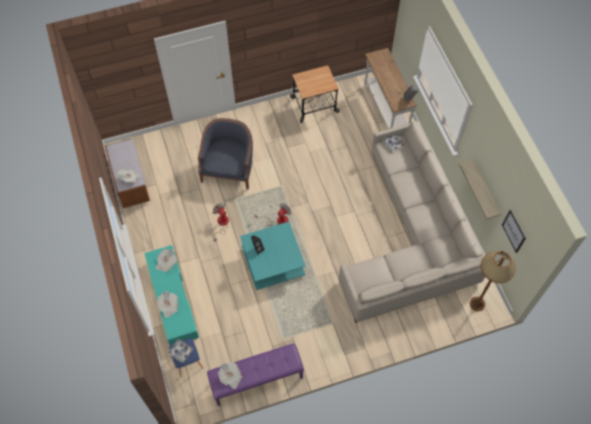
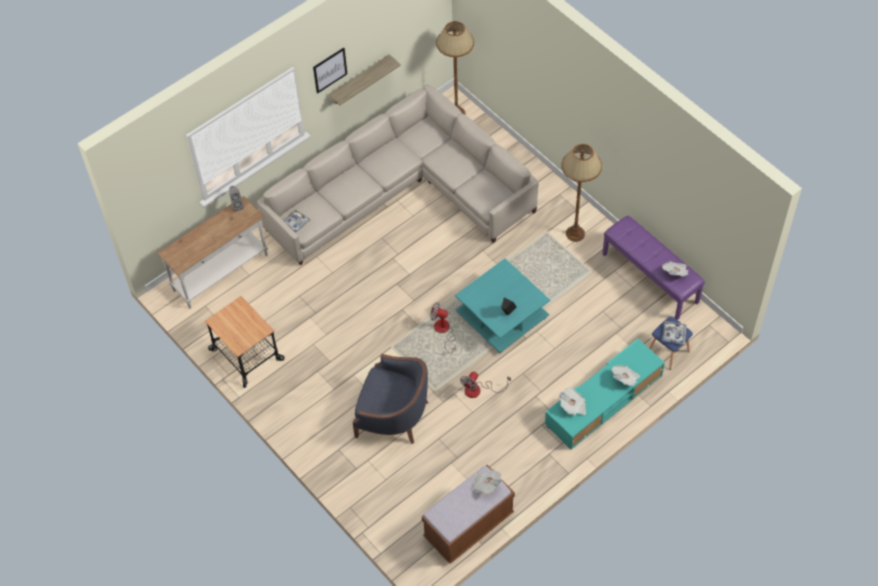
camera: 110 degrees left, 5 degrees down
blue armchair [198,118,253,190] -> blue armchair turned 150 degrees counterclockwise [353,354,428,444]
picture [502,210,526,253] -> picture moved to [313,48,347,94]
none -> brown floor lamp [562,144,602,242]

